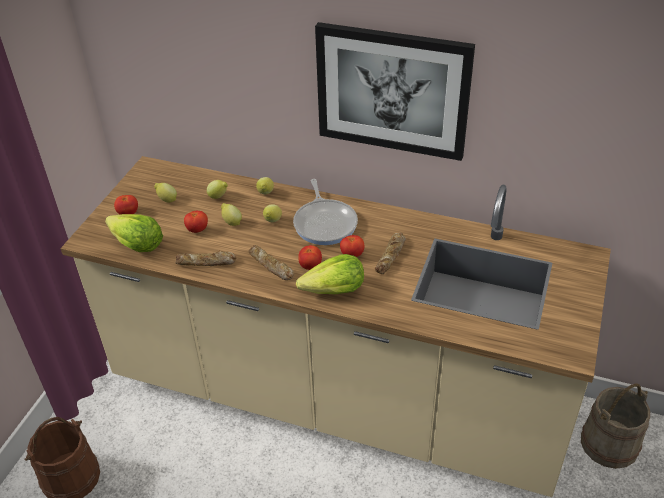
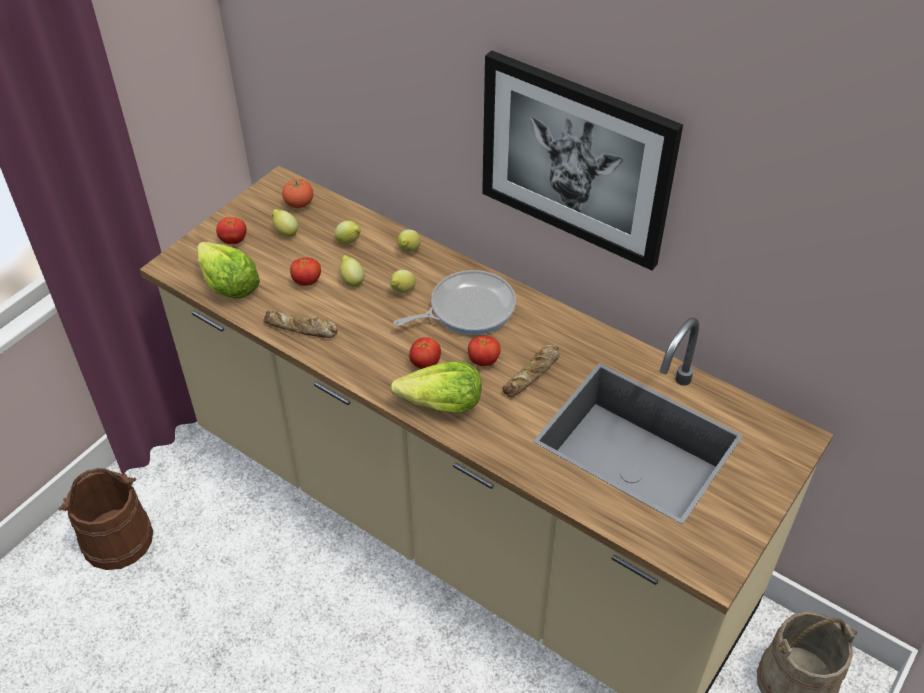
camera: 15 degrees right, 5 degrees up
bread [248,245,294,280] -> none
frying pan [293,179,358,245] -> frying pan turned 120 degrees counterclockwise [393,270,516,335]
none -> tomato [282,179,313,208]

